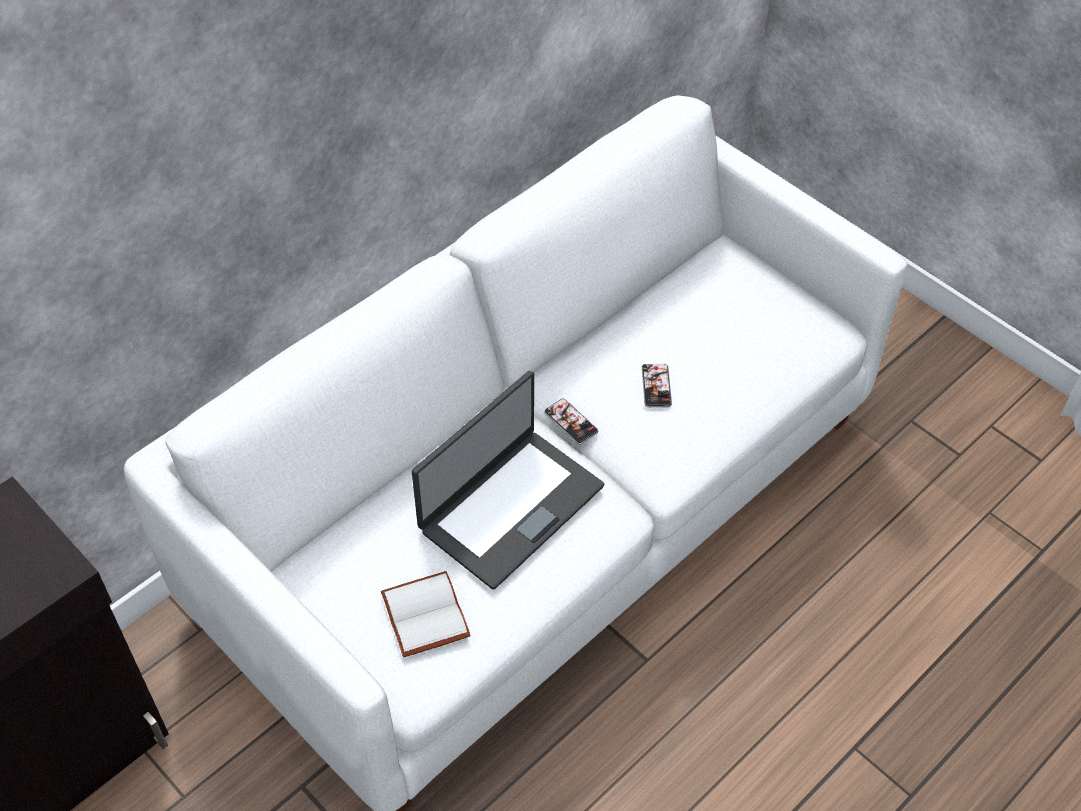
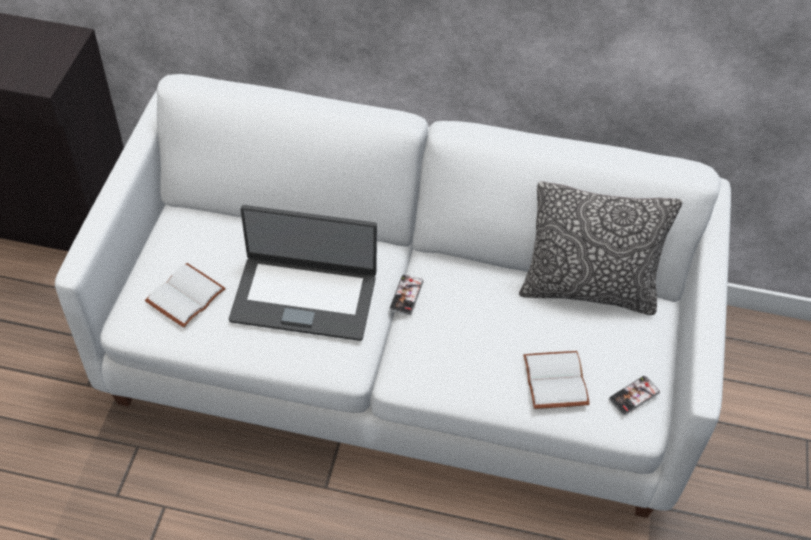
camera: 55 degrees right, 0 degrees up
phone [642,364,672,408] -> phone moved to [609,376,660,415]
none -> pillow [519,181,682,315]
none -> white book [523,351,590,409]

